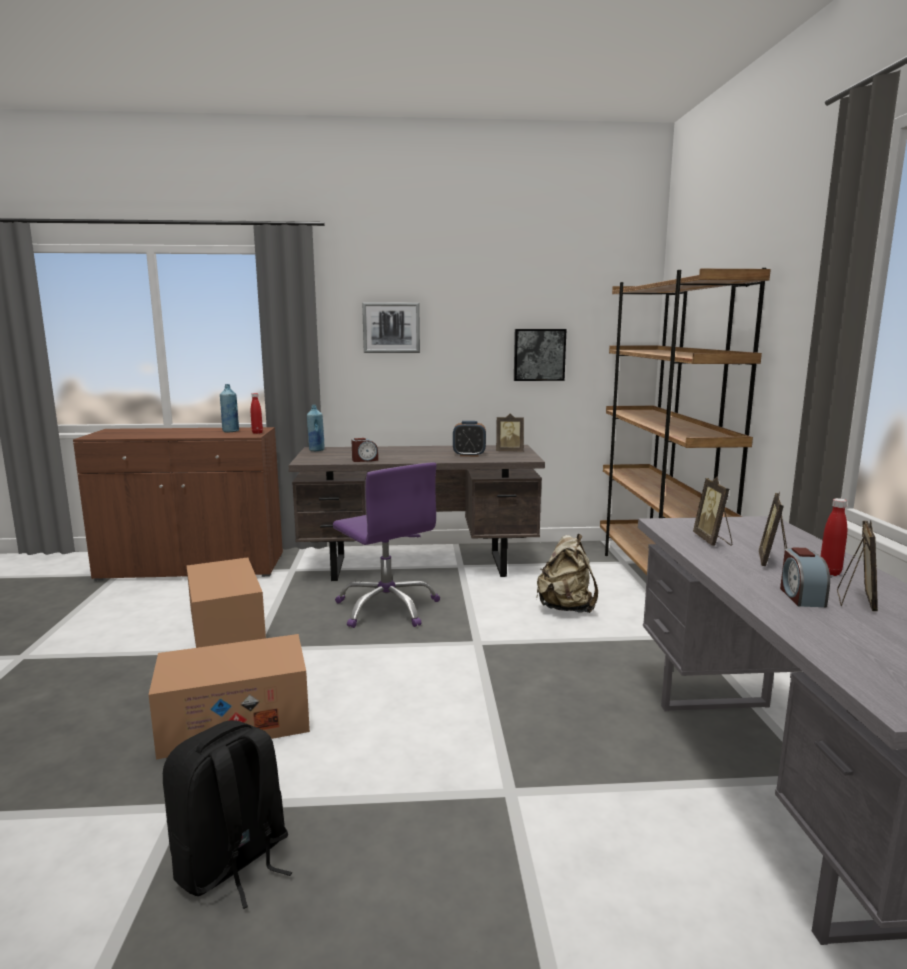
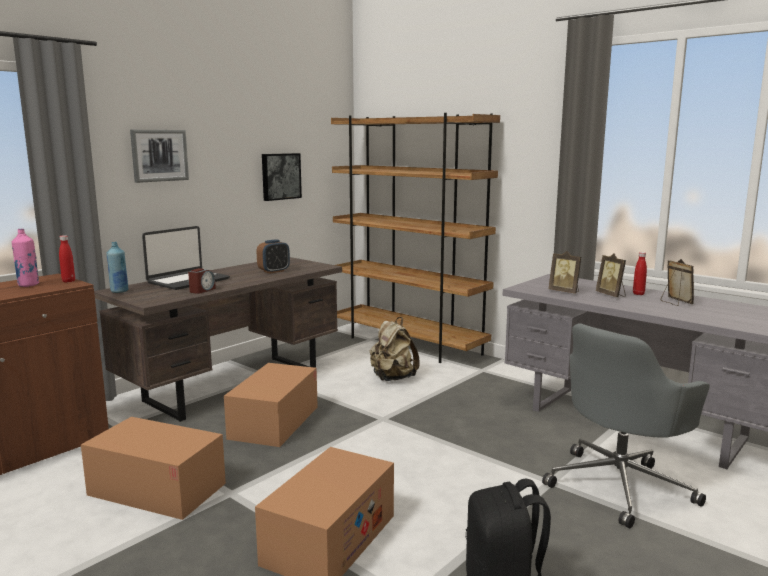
camera: 45 degrees left, 0 degrees up
blue bottle [220,384,239,433] -> pink bottle [12,229,40,287]
purple office chair [333,462,440,628] -> cardboard box [224,363,318,447]
picture frame [496,414,524,451] -> none
alarm clock [780,547,830,607] -> none
none -> laptop [142,226,230,290]
none -> grey office chair [542,323,710,528]

